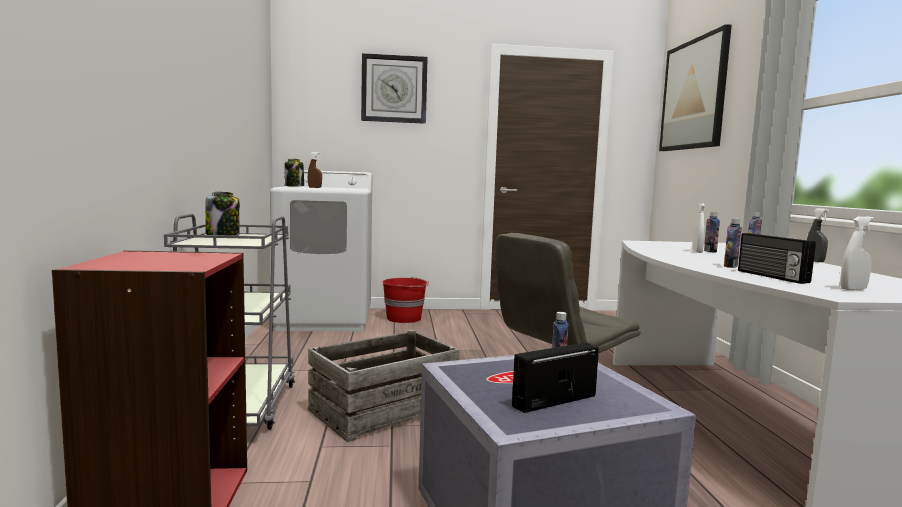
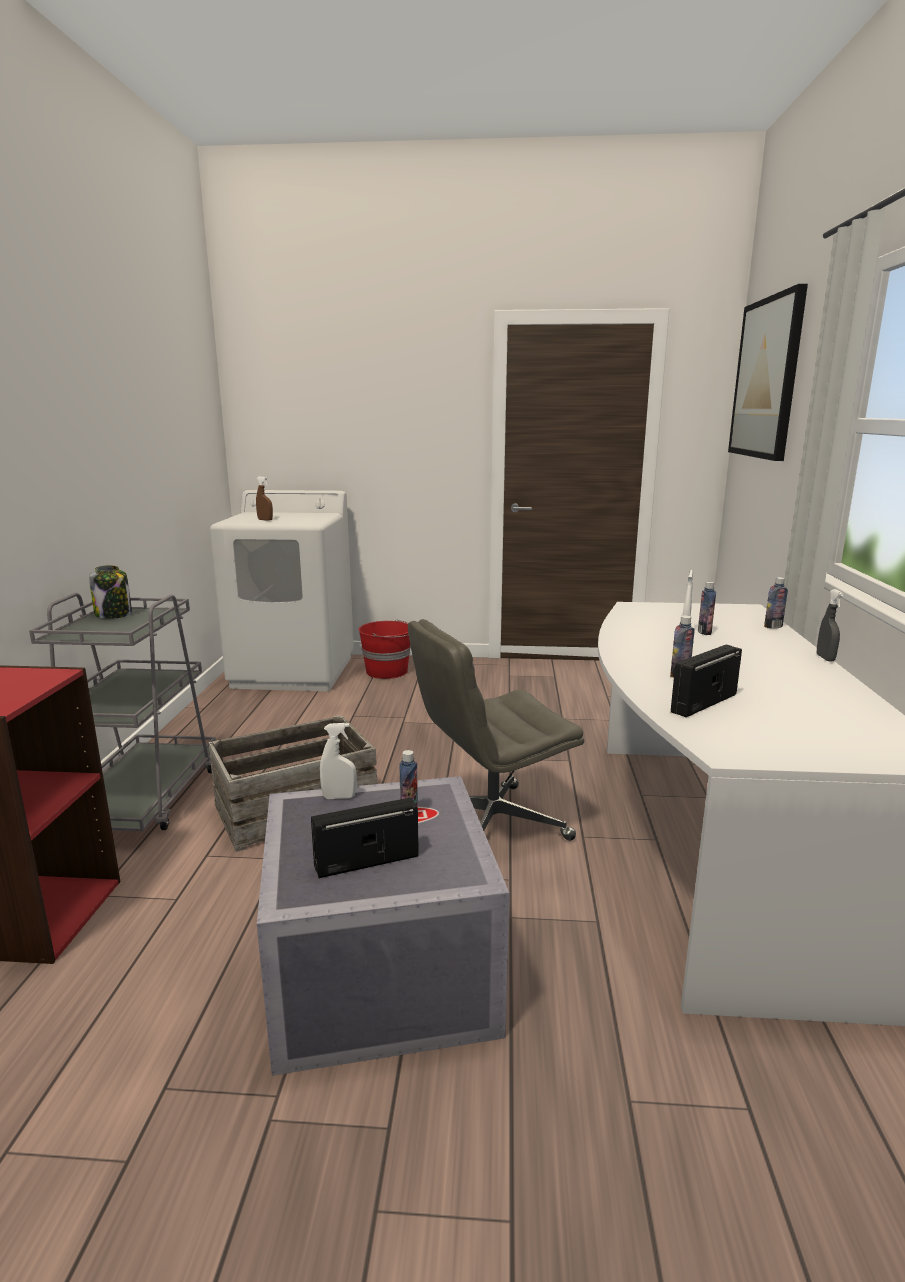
camera: 10 degrees right, 10 degrees up
jar [285,159,304,187] -> none
wall clock [361,53,428,124] -> none
radio [738,233,816,284] -> radio turned 60 degrees clockwise [671,644,742,717]
white spray bottle [840,216,874,290] -> white spray bottle moved to [320,723,357,799]

